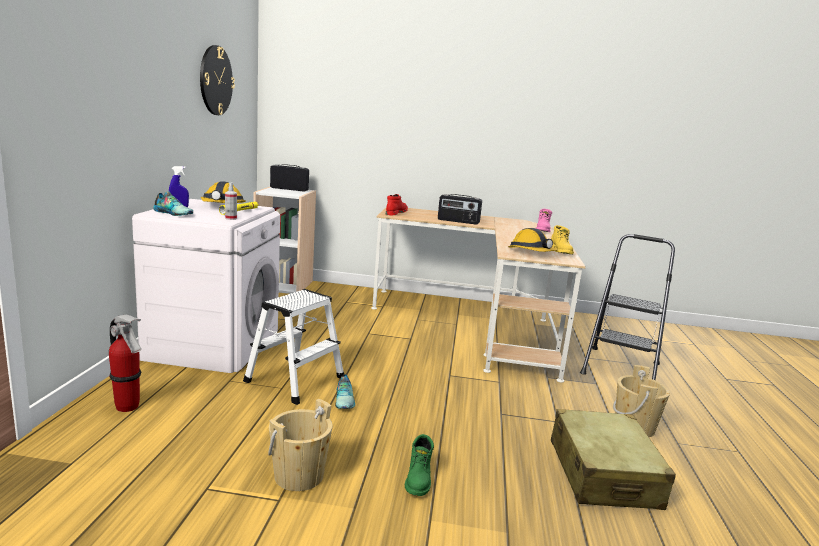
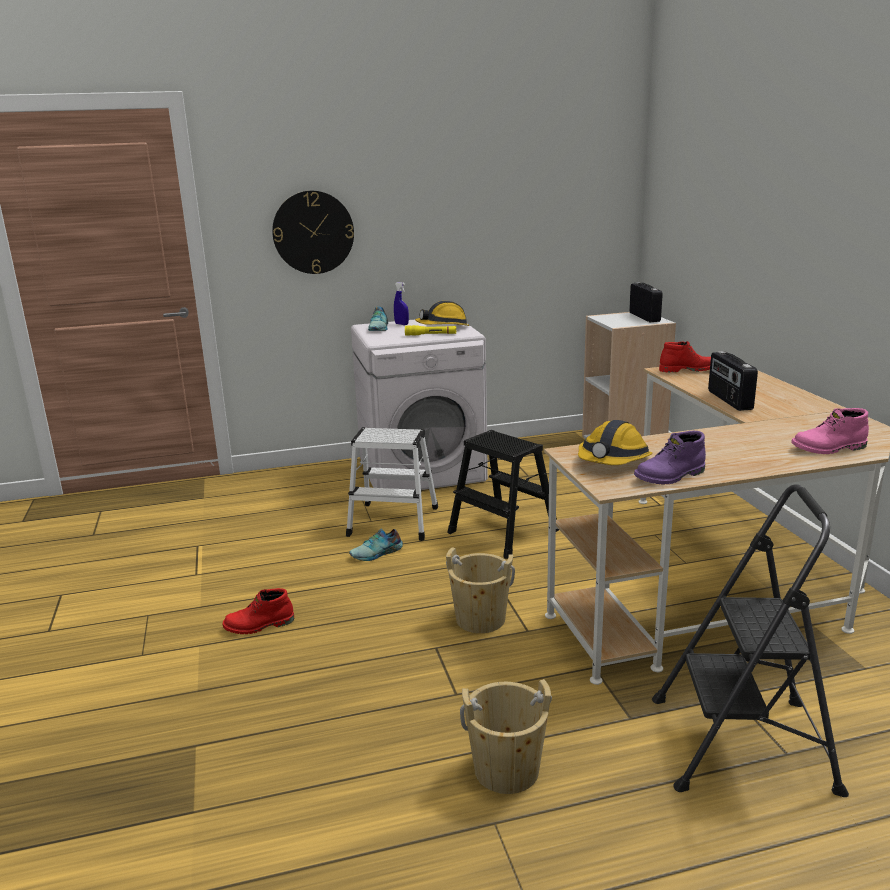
camera: 70 degrees right, 5 degrees up
fire extinguisher [109,315,141,412] -> none
wall clock [200,45,235,115] -> wall clock moved to [272,191,354,274]
spray bottle [225,183,237,220] -> none
beige bucket [268,399,333,491] -> beige bucket moved to [446,547,515,633]
green boot [405,434,434,496] -> red boot [223,588,294,634]
yellow boot [551,225,574,254] -> purple boot [634,431,706,484]
beige suitcase [551,409,676,510] -> none
none -> black step ladder [447,430,559,559]

